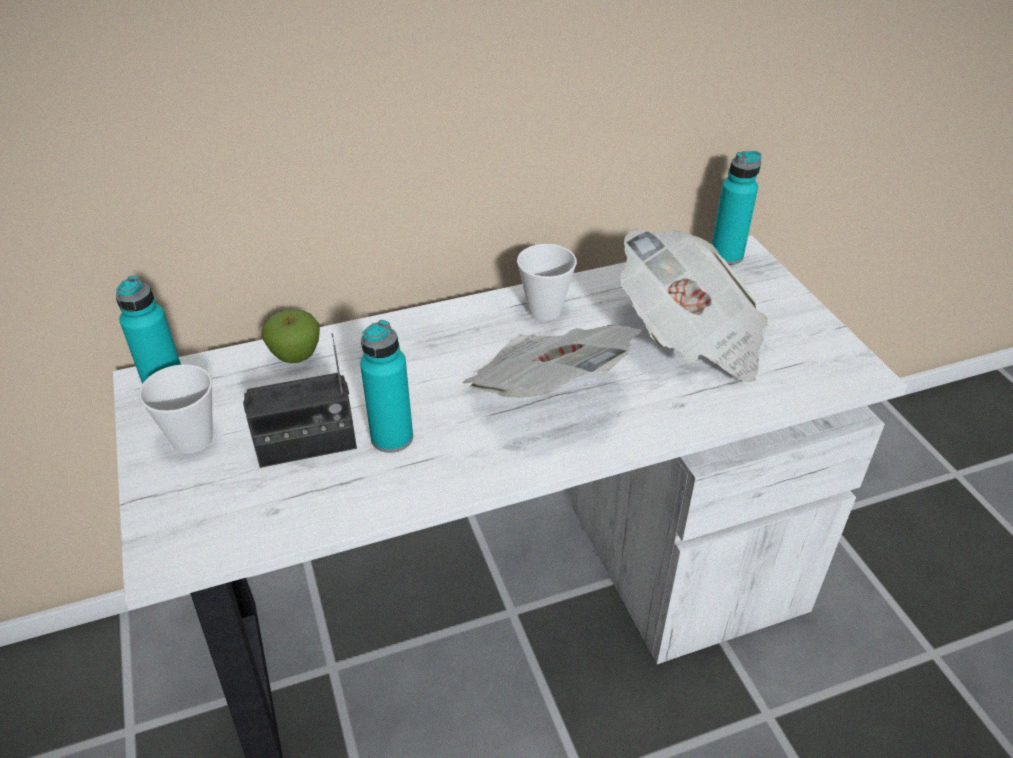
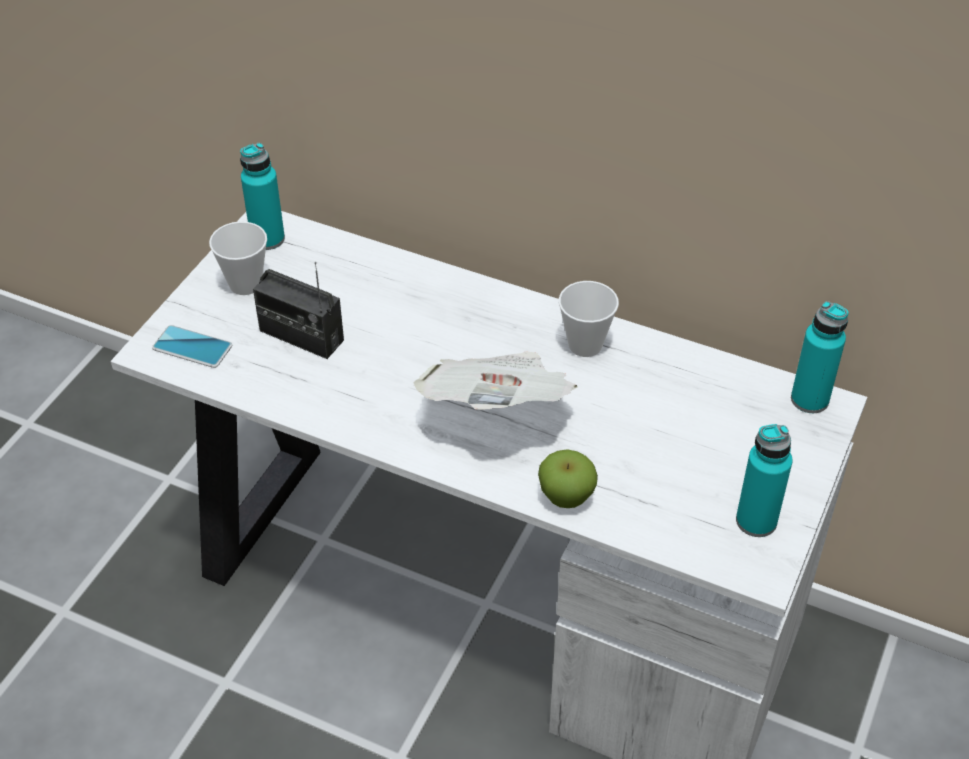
camera: 45 degrees right, 5 degrees up
apple [261,310,320,363] -> apple moved to [538,449,598,508]
turquoise bottle [360,320,413,453] -> turquoise bottle moved to [736,424,793,537]
newspaper [620,229,768,382] -> none
none -> phone [152,325,232,368]

